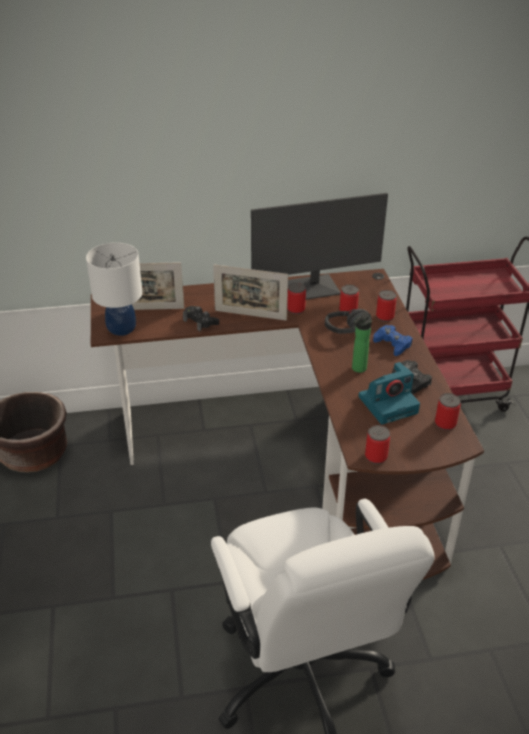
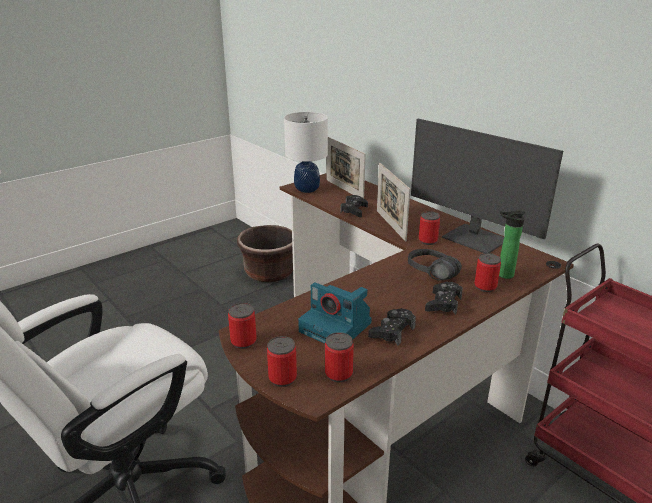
camera: 60 degrees right, 10 degrees down
can [339,285,359,313] -> can moved to [267,336,297,387]
bottle [352,312,372,373] -> bottle moved to [499,210,526,279]
blue game controller [373,325,413,356] -> black game controller [425,282,463,315]

